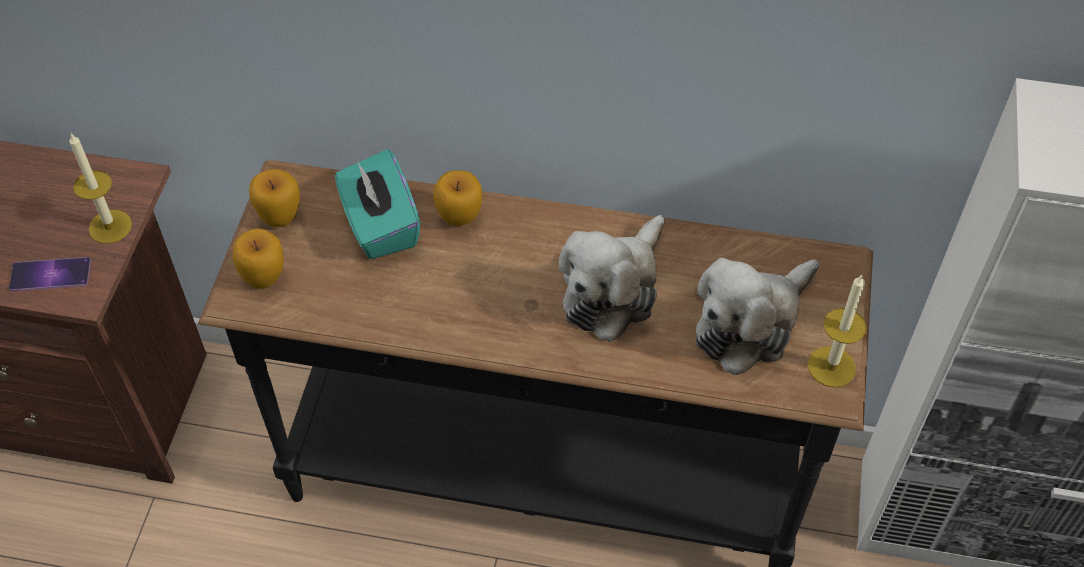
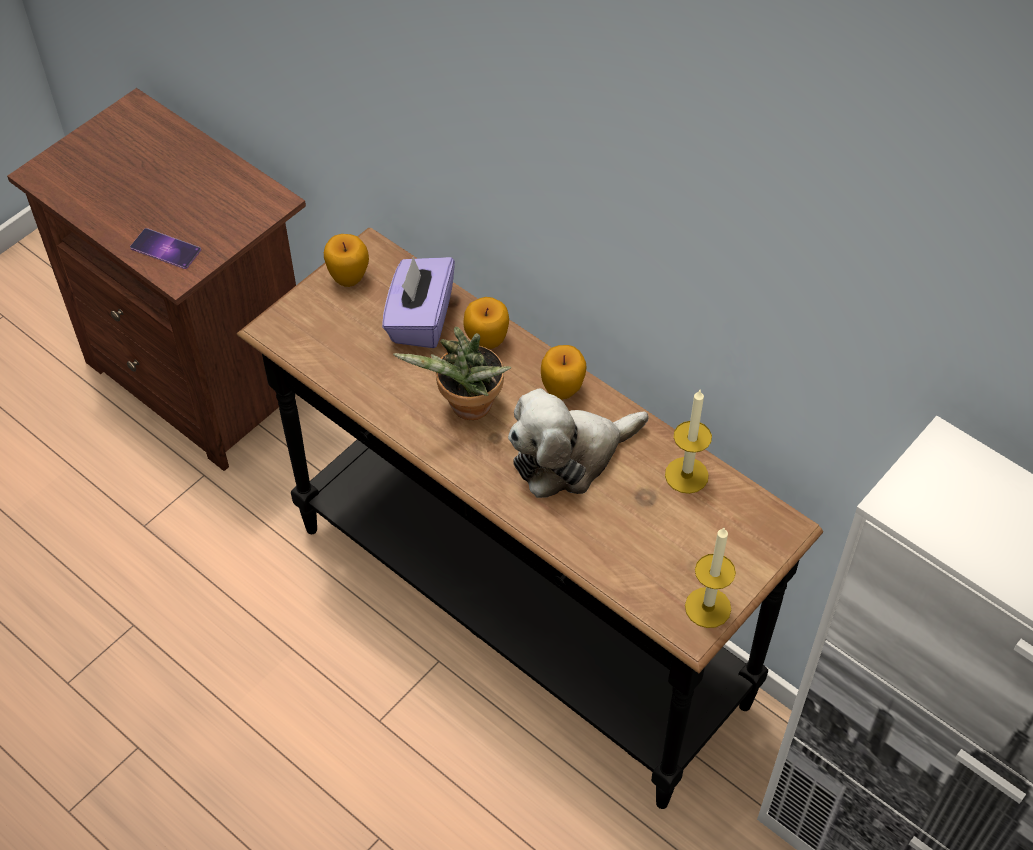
camera: 30 degrees right, 0 degrees up
candle [69,133,132,244] -> candle moved to [665,390,712,494]
apple [233,228,284,289] -> apple moved to [541,345,587,399]
turquoise tissue box [335,149,420,259] -> purple tissue box [382,257,455,348]
plush toy [696,258,819,375] -> none
none -> potted plant [393,327,511,420]

